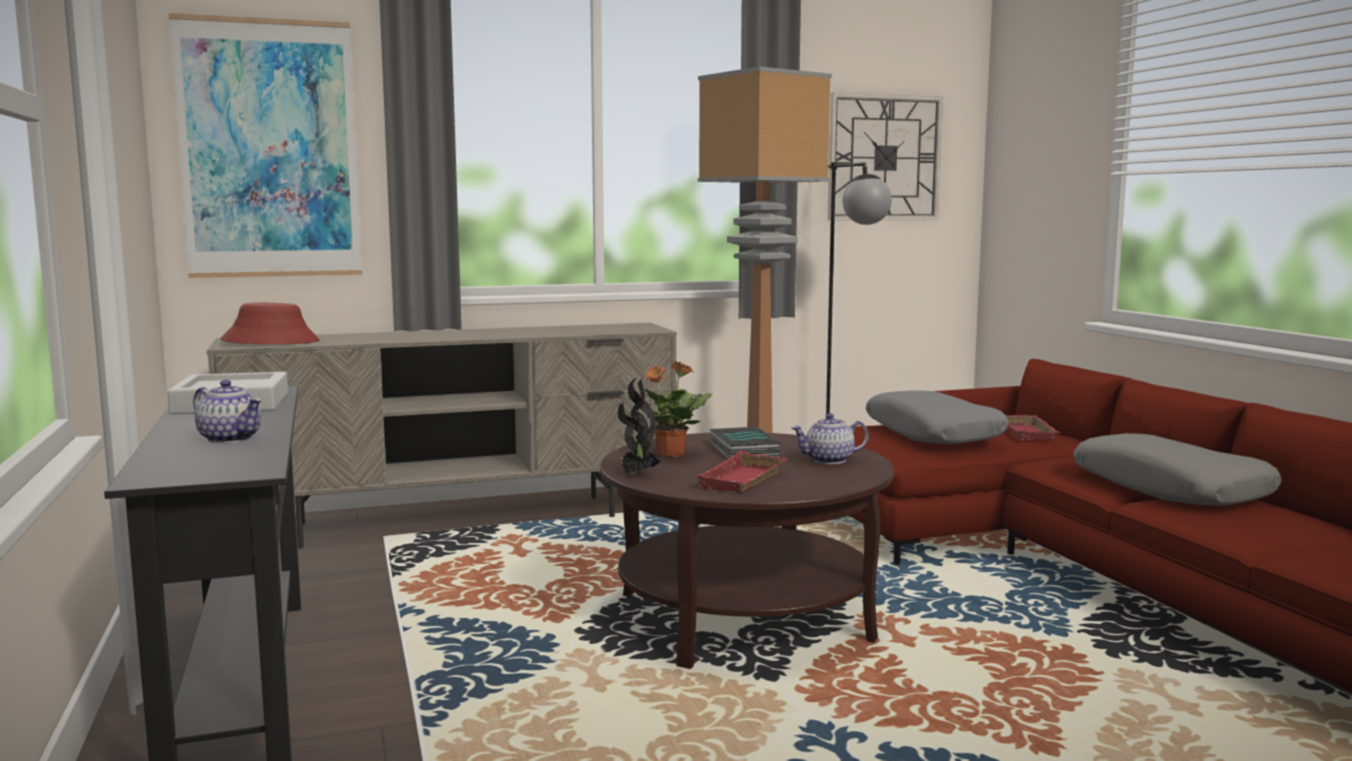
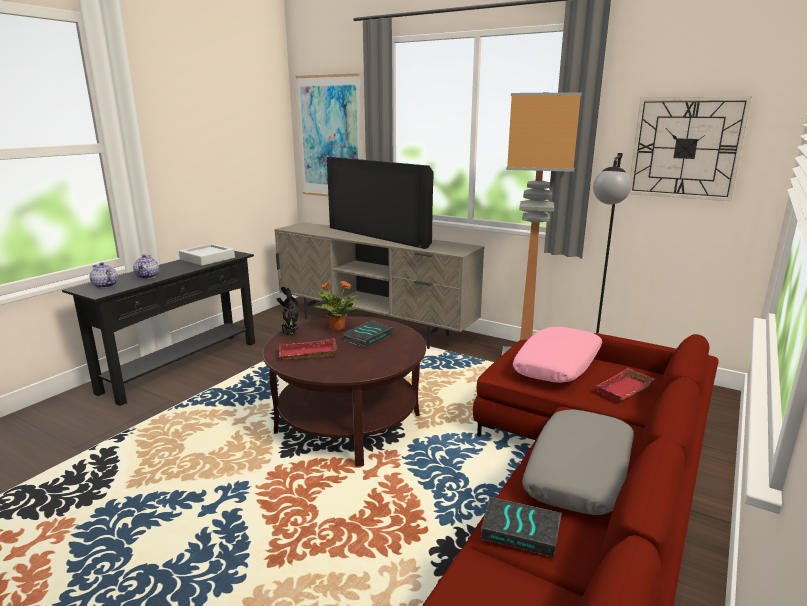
camera: 50 degrees right, 10 degrees up
red hat [220,303,320,344] -> none
teapot [791,413,869,464] -> teapot moved to [90,262,118,288]
grey pillow [866,390,1008,444] -> pink pillow [513,326,602,383]
none -> television [327,157,434,249]
none -> book [481,497,562,557]

